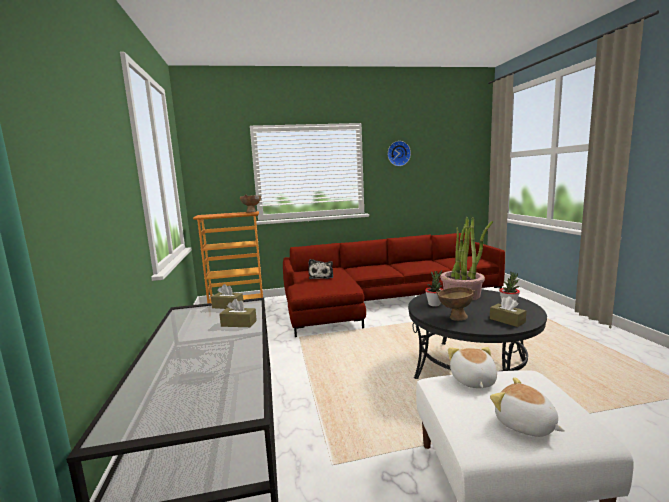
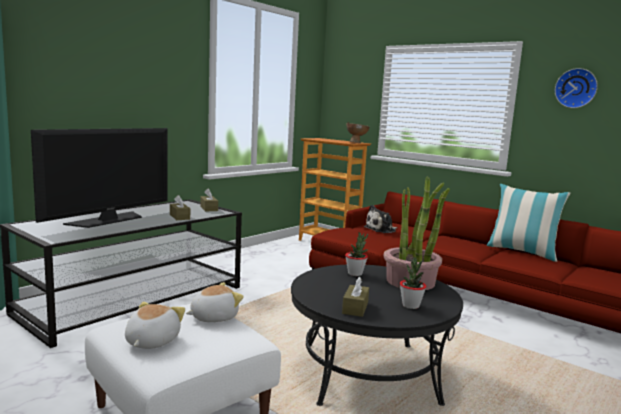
camera: 50 degrees right, 0 degrees up
brown bowl [436,287,475,321] -> none
none -> television [31,128,168,228]
none -> pillow [487,184,570,262]

